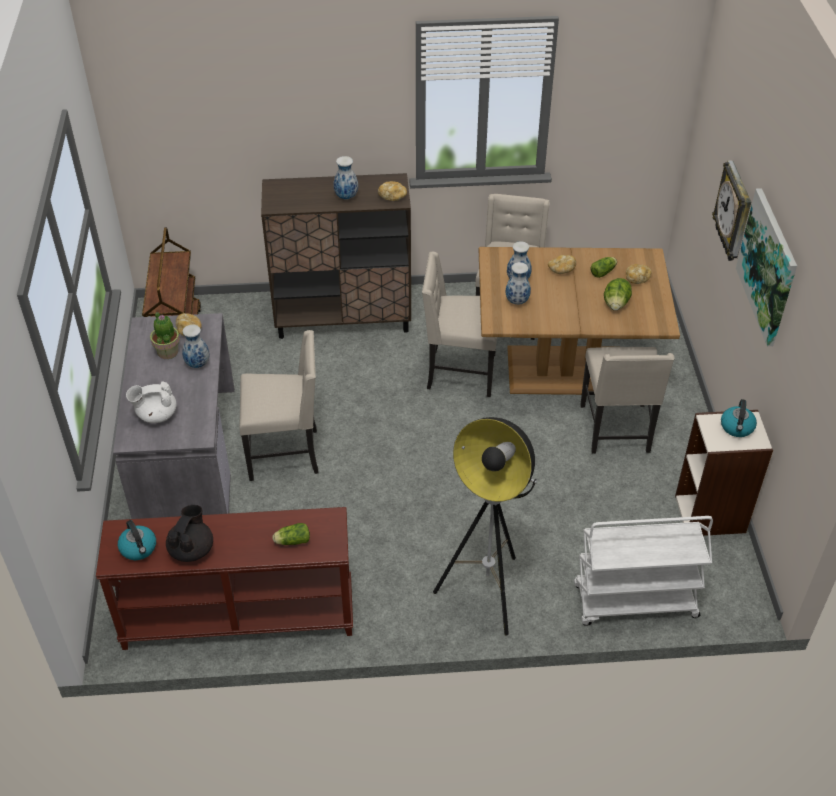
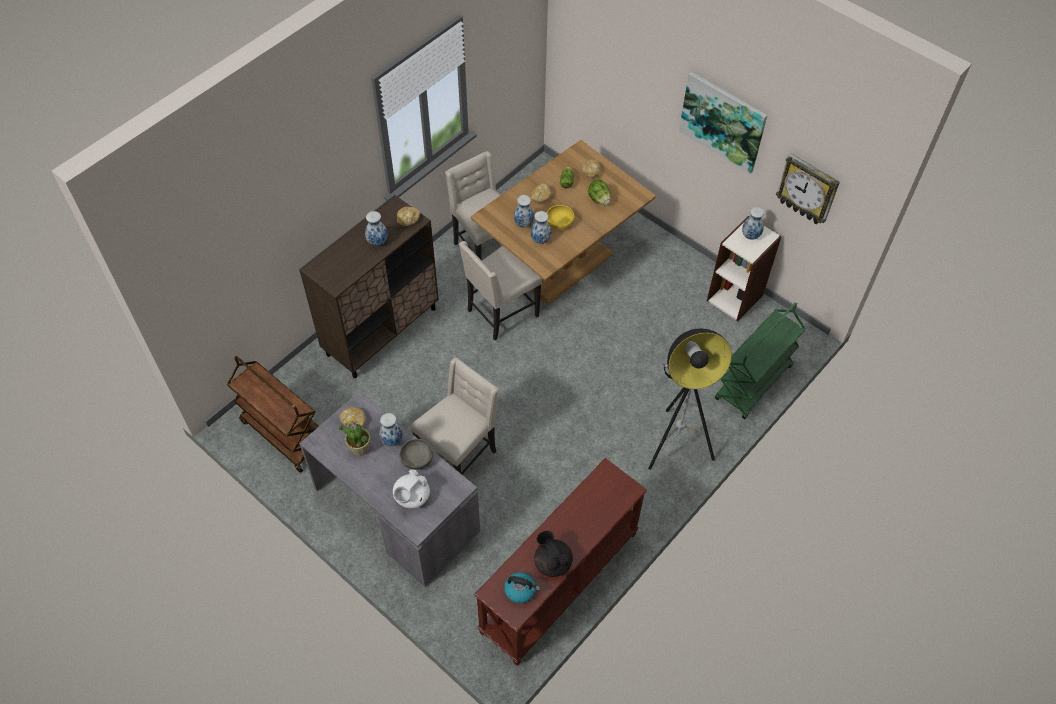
camera: 45 degrees left, 10 degrees up
lettuce [273,523,310,545] -> none
white cart [574,516,713,626] -> green cart [715,302,806,419]
beige chair [580,347,675,454] -> none
wall clock [712,160,751,261] -> wall clock moved to [776,153,840,224]
kettle [721,399,757,437] -> vase [742,207,764,240]
none -> grey bowl [400,439,433,470]
none -> yellow bowl [547,205,574,229]

